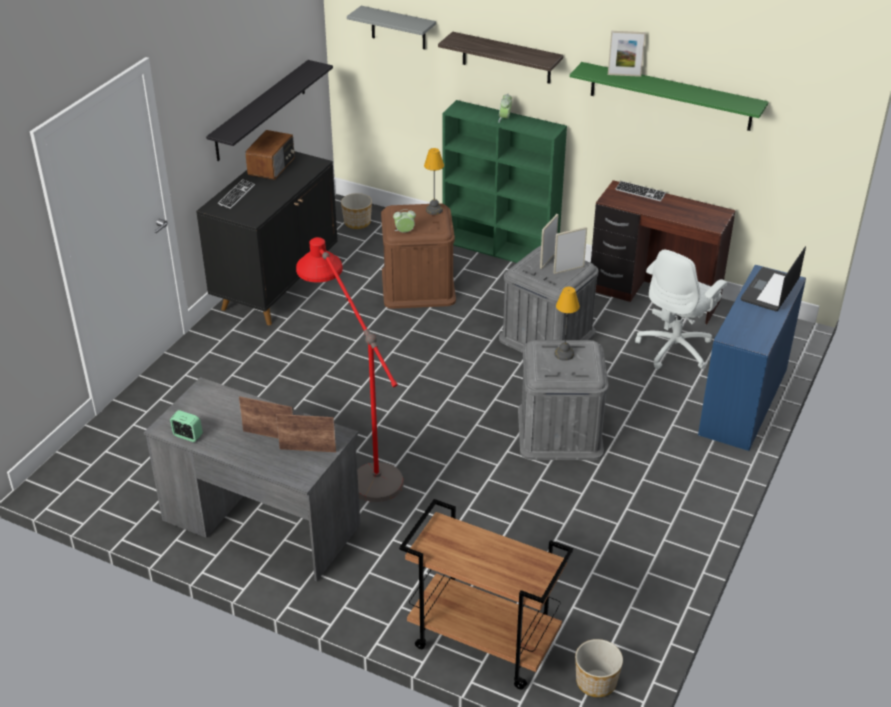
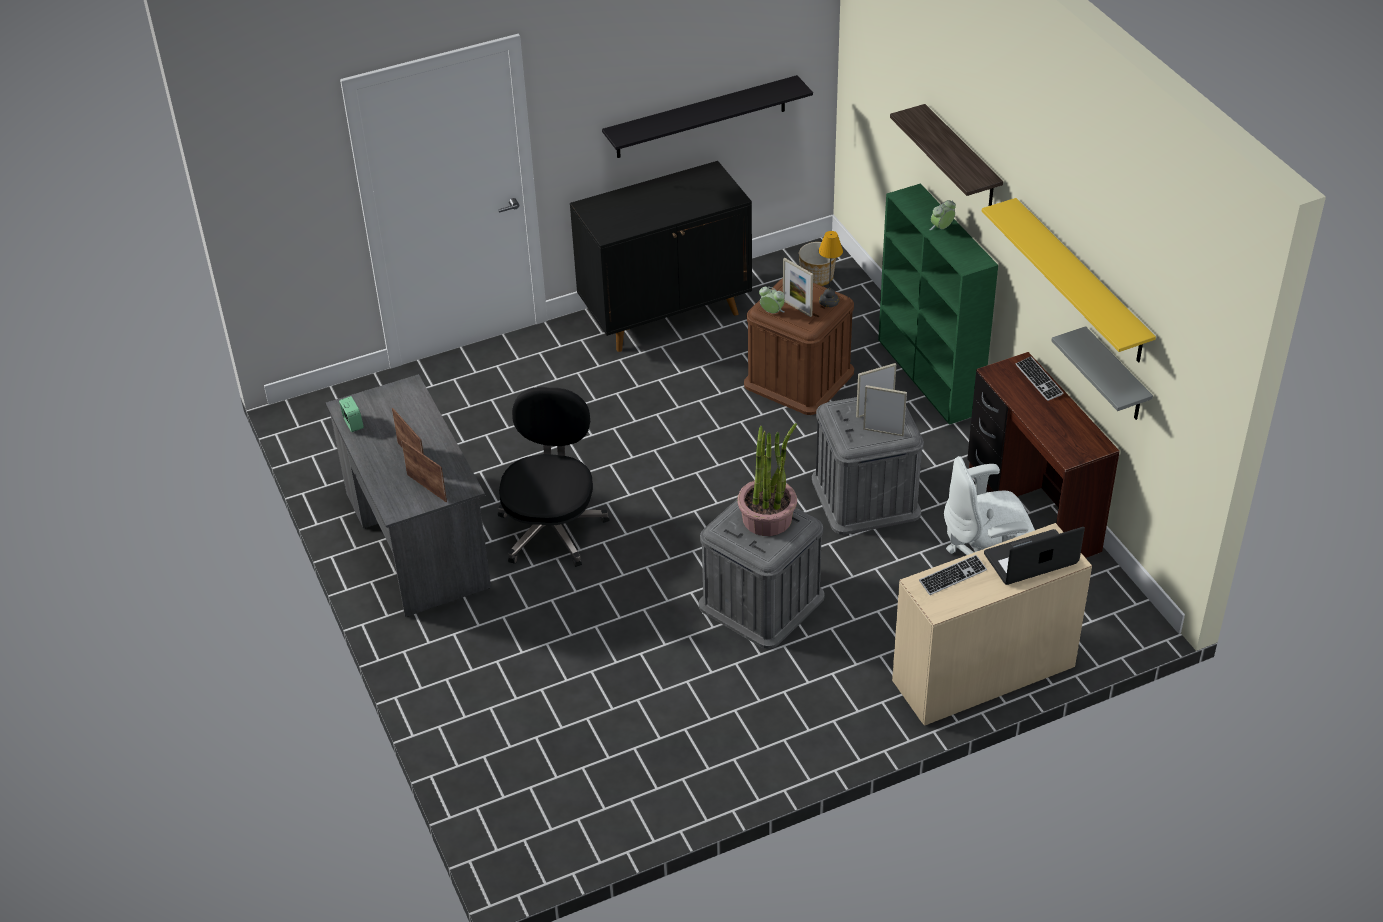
camera: 40 degrees right, 5 degrees up
keyboard [218,179,255,209] -> keyboard moved to [919,555,987,595]
radio [245,130,295,180] -> none
red floor lamp [296,237,404,502] -> black office chair [498,387,609,567]
grey shelf [347,6,436,49] -> grey shelf moved to [1051,326,1153,420]
brown cart [399,499,573,690] -> none
table lamp [555,287,580,361] -> potted plant [737,423,797,536]
green shelf [570,62,769,131] -> yellow shelf [982,198,1156,363]
planter [575,639,623,697] -> none
picture frame [608,31,646,77] -> picture frame moved to [783,258,813,317]
blue desk [698,265,806,451] -> beige desk [892,523,1092,726]

